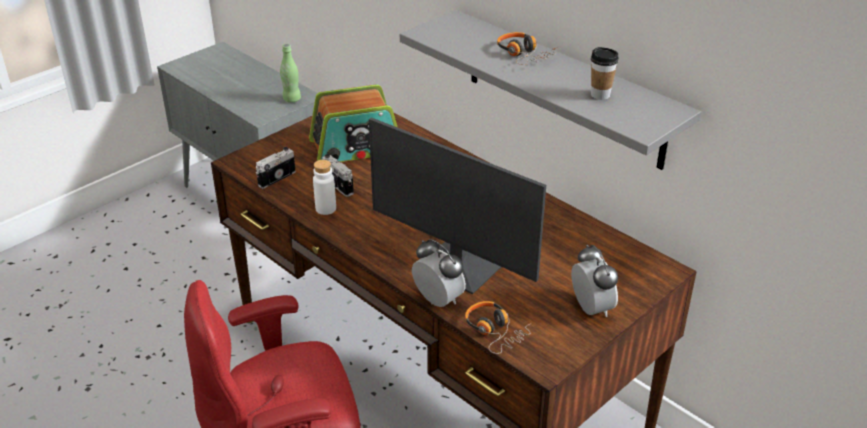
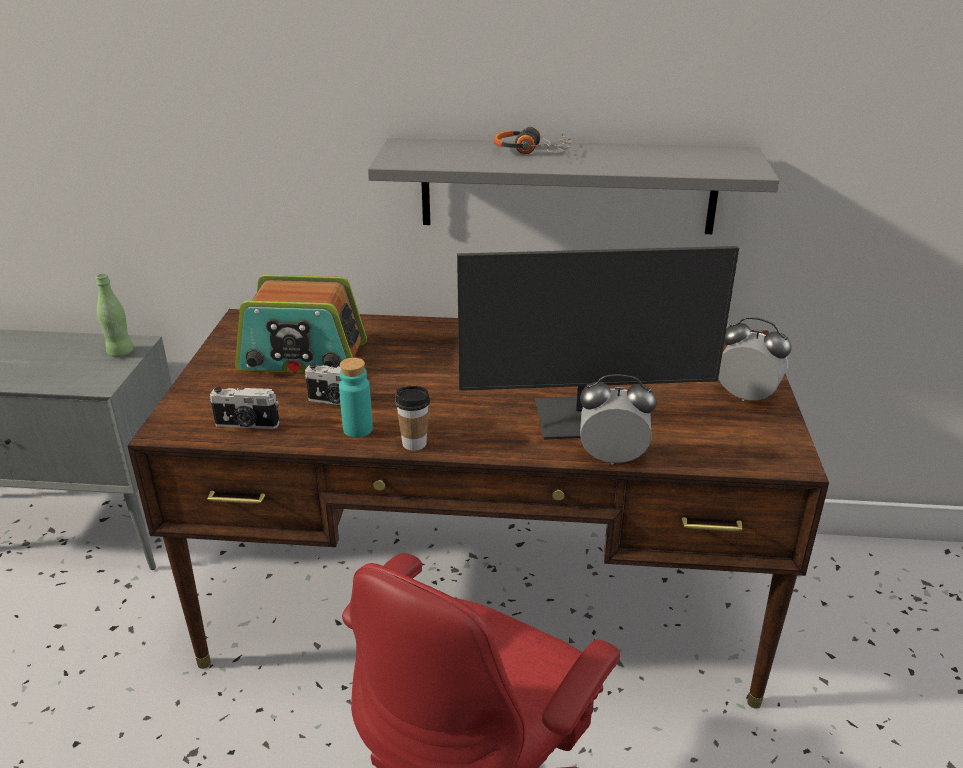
camera: 40 degrees left, 5 degrees down
camera [256,147,296,189] -> camera turned 90 degrees counterclockwise [209,387,280,429]
radio [309,85,397,162] -> radio turned 60 degrees clockwise [235,275,367,373]
white bottle [313,160,336,215] -> turquoise bottle [339,358,373,438]
headphones [465,301,532,354] -> none
cup [591,47,619,100] -> cup moved to [395,386,430,451]

